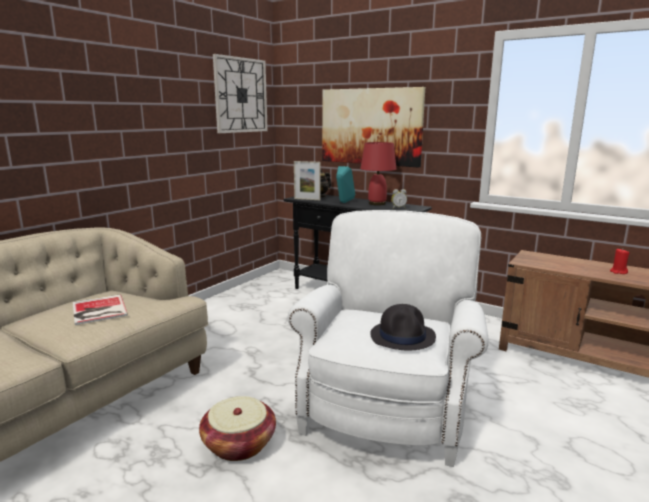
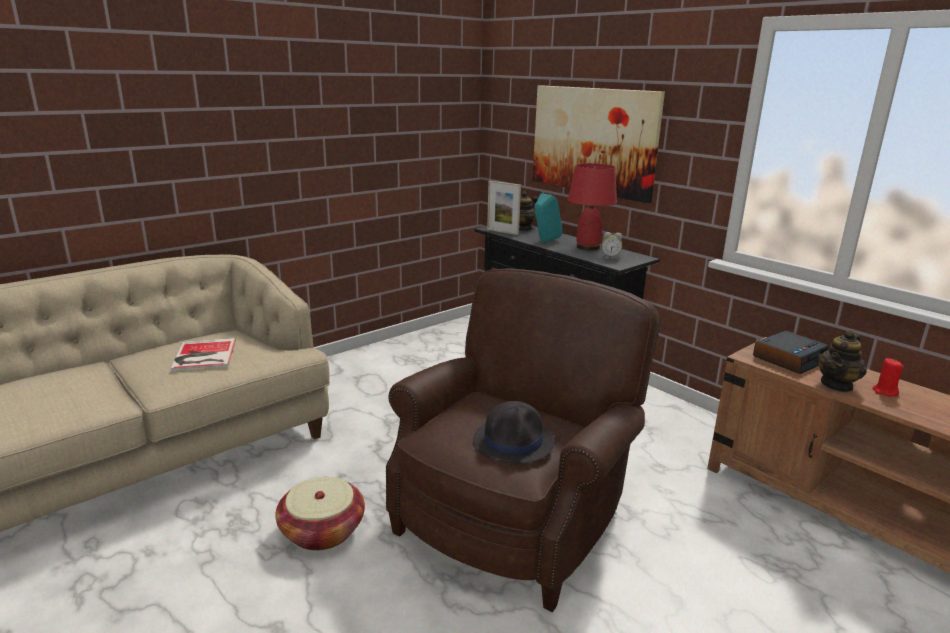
camera: 15 degrees right, 5 degrees up
wall clock [213,54,268,133] -> none
white armchair [288,210,489,467] -> brown armchair [386,268,661,612]
none -> alarm clock [753,331,829,374]
none -> teapot [817,330,867,392]

